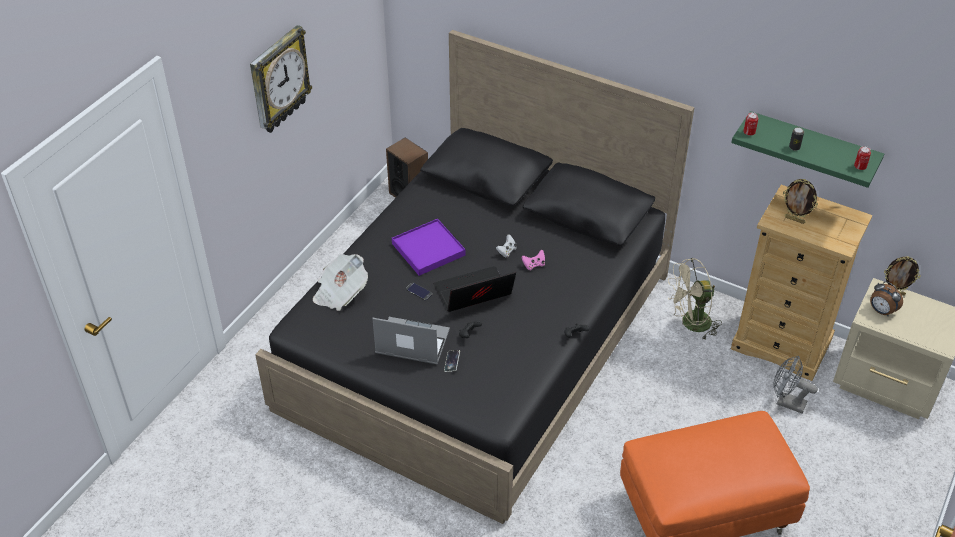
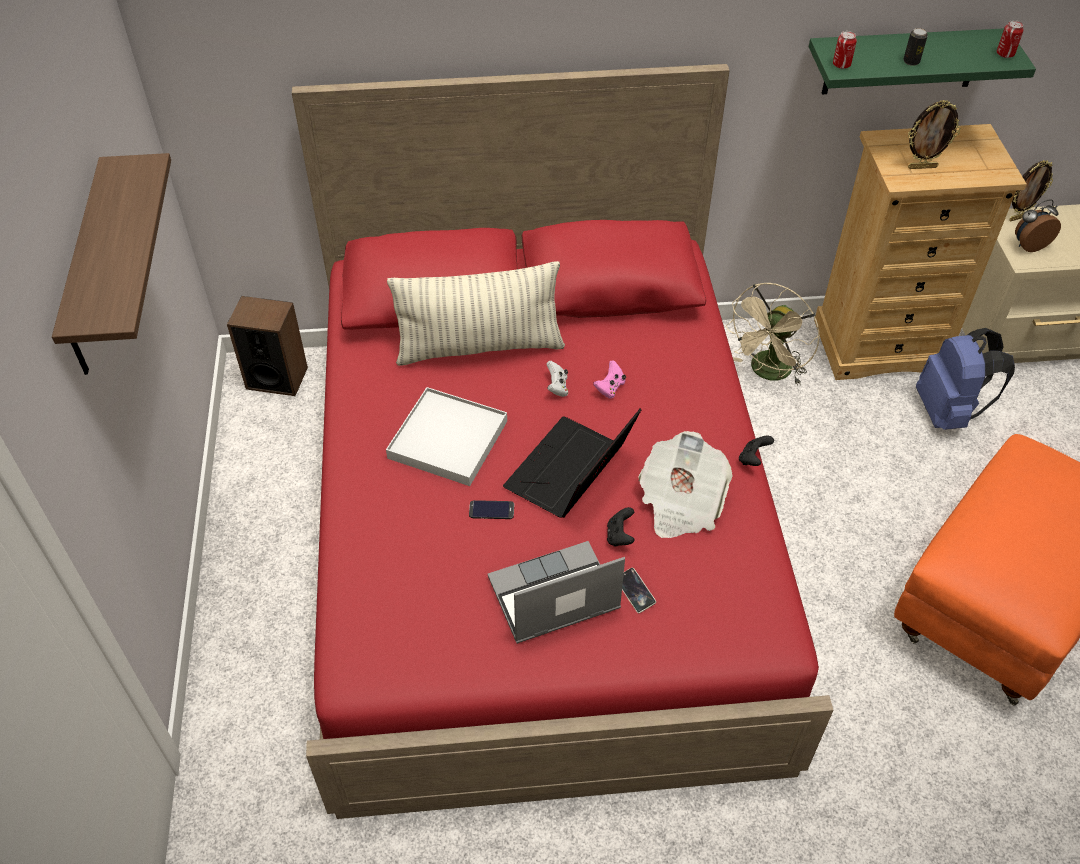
camera: 35 degrees left, 5 degrees up
wall clock [250,25,312,133] -> shelf [52,153,171,375]
black bed [255,30,695,524] -> red bed [292,64,833,819]
newspaper [313,254,368,311] -> newspaper moved to [639,431,733,538]
purple tray [392,219,466,276] -> white tray [386,387,507,486]
grey fan [773,356,818,413] -> blue backpack [916,328,1015,430]
alarm clock [870,282,903,316] -> alarm clock turned 150 degrees clockwise [1015,199,1061,252]
none -> pillow [387,261,565,366]

